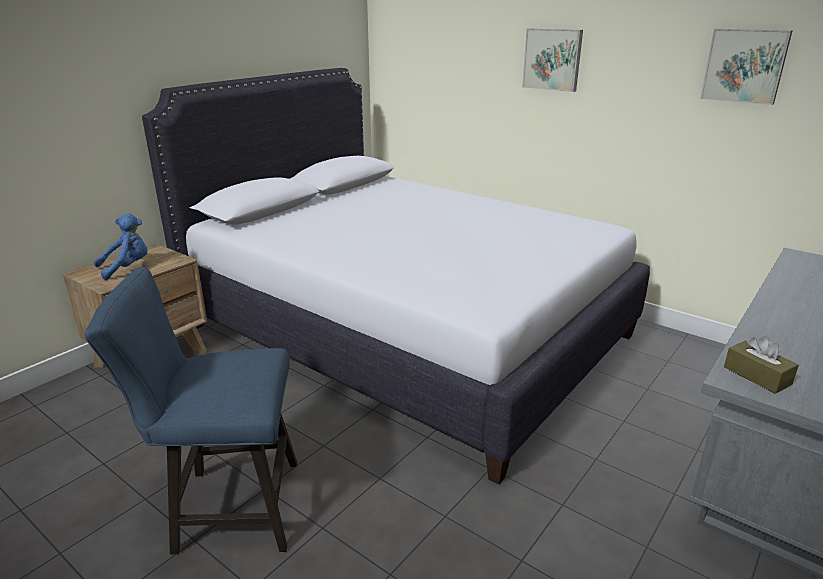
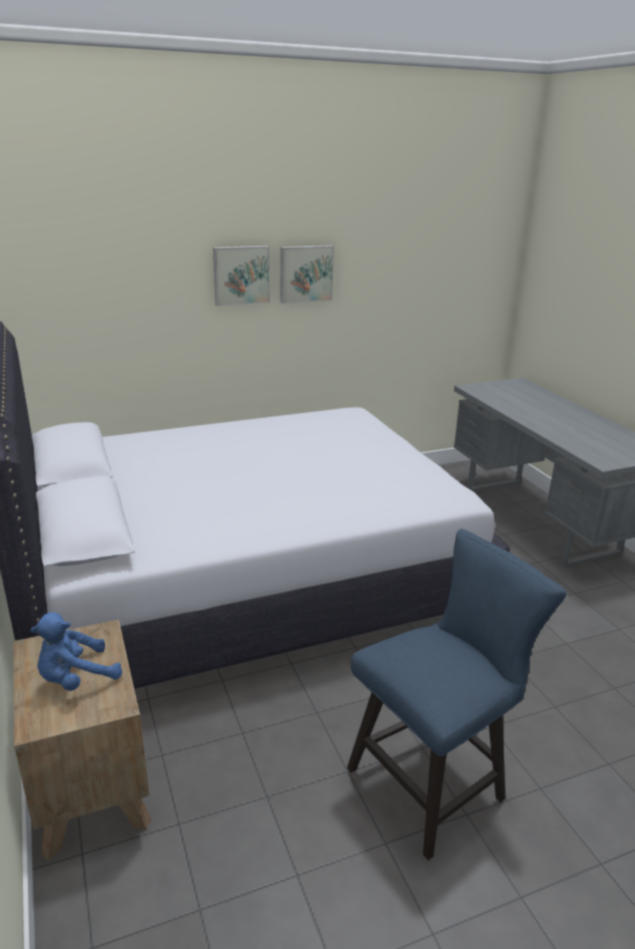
camera: 60 degrees left, 0 degrees up
blue chair [84,267,297,554] -> blue chair turned 150 degrees counterclockwise [347,529,567,860]
blue plush toy [94,213,148,280] -> blue plush toy turned 120 degrees counterclockwise [30,612,122,691]
picture [700,28,793,105] -> picture moved to [281,245,334,304]
brown tissue box [724,336,799,394] -> none

